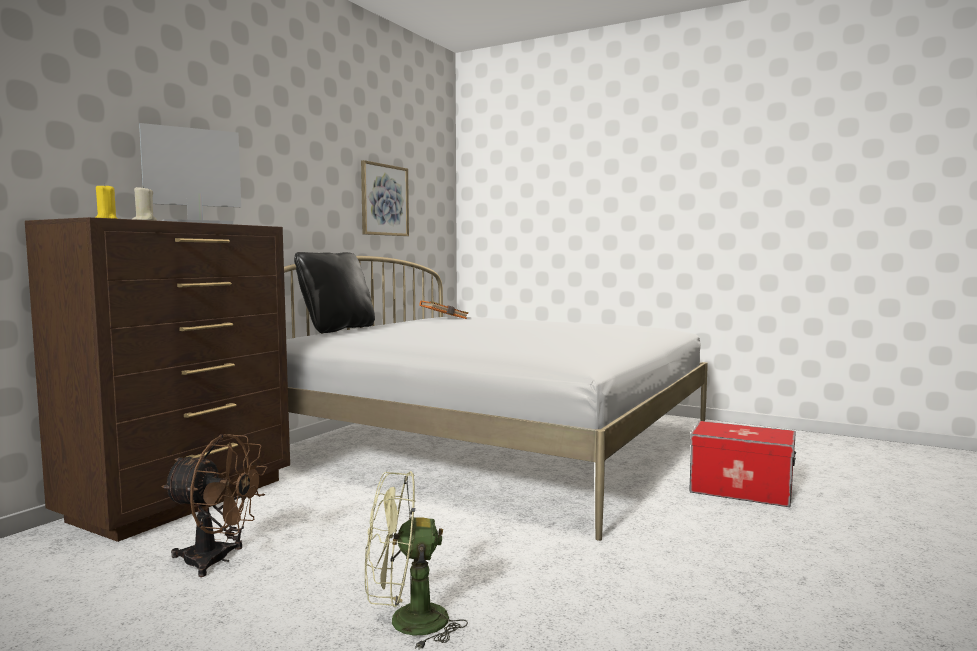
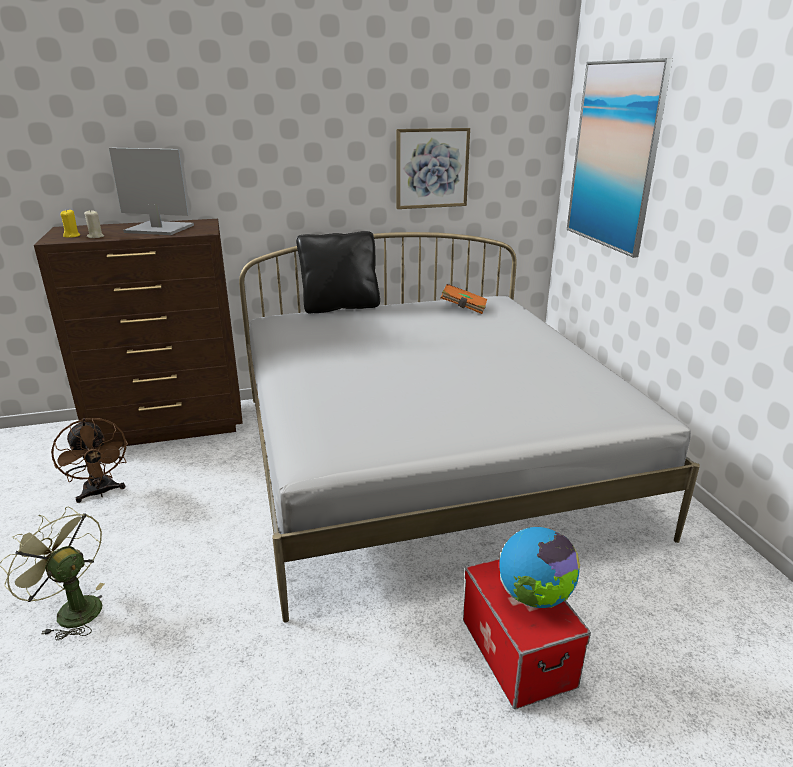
camera: 45 degrees right, 20 degrees up
none -> globe [499,527,580,608]
none -> picture [567,58,673,258]

